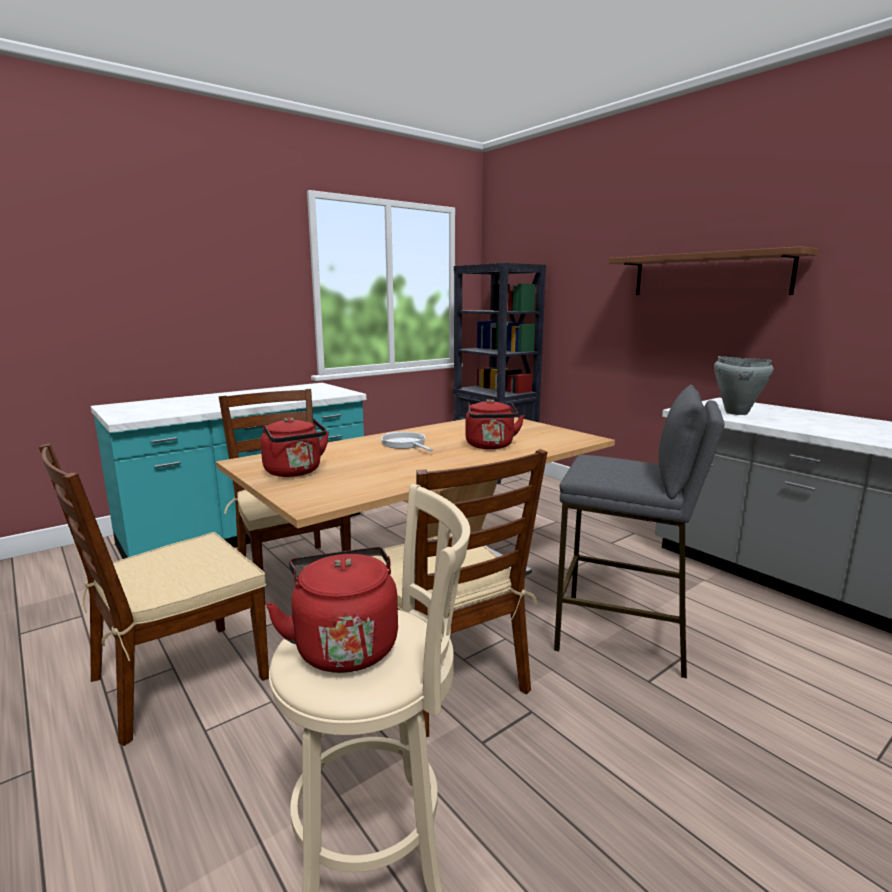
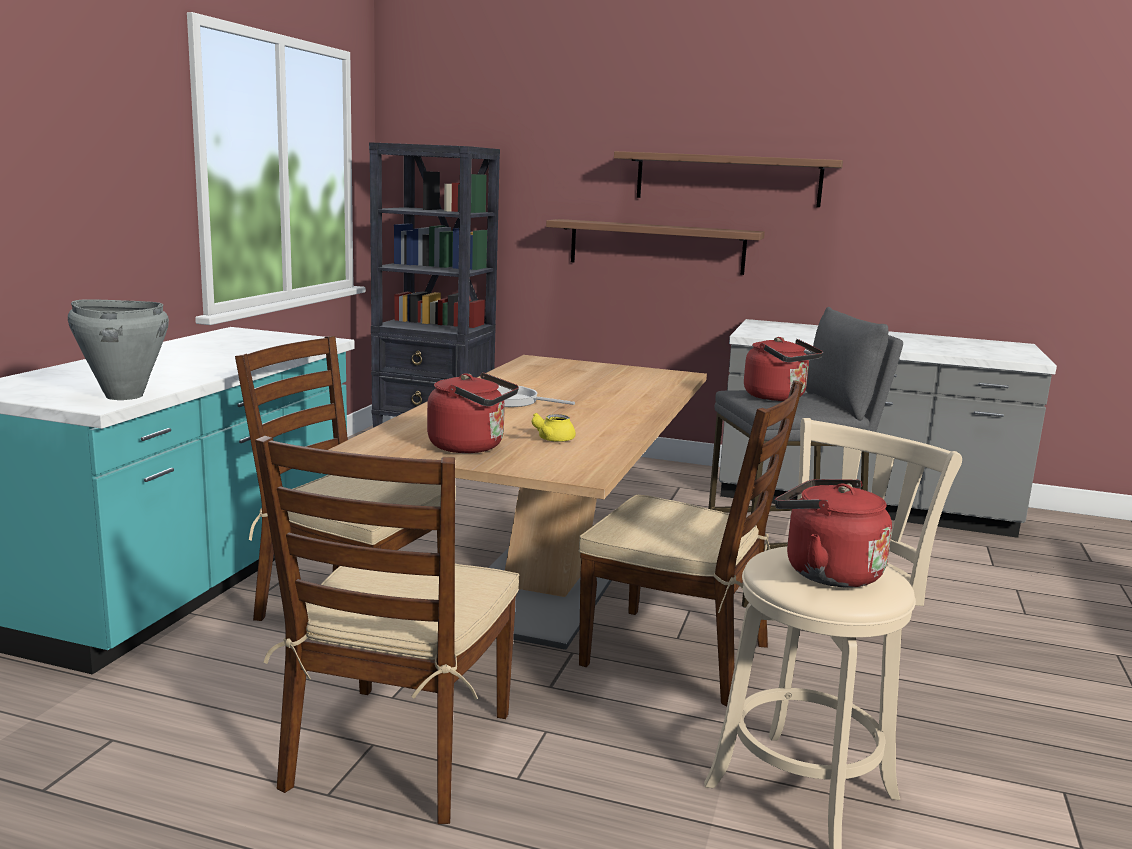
camera: 35 degrees left, 0 degrees up
red kettle [465,399,525,449] -> red kettle moved to [744,337,823,401]
grey cooking pot [714,356,773,415] -> grey cooking pot moved to [68,299,169,400]
none -> yellow teapot [531,413,576,442]
none -> shelf [546,219,765,275]

